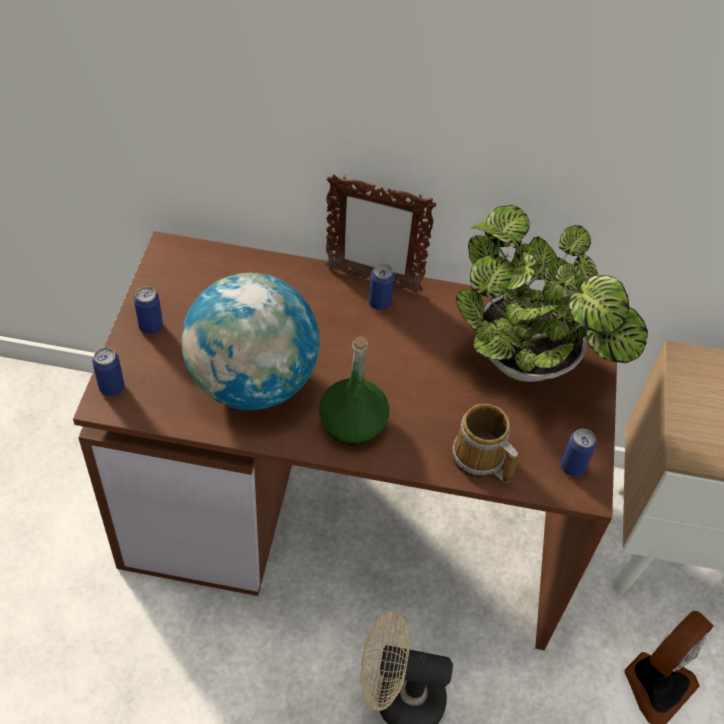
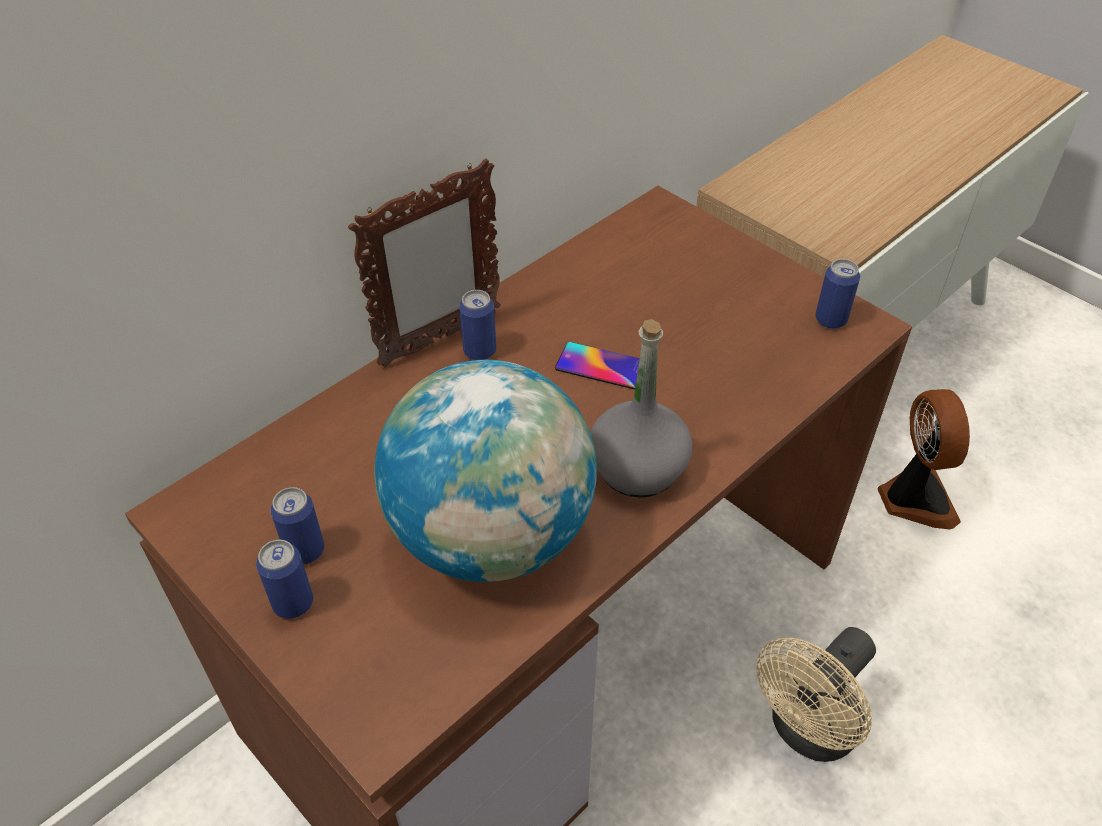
camera: 50 degrees left, 5 degrees down
can [92,347,124,396] -> can moved to [271,487,324,565]
green bottle [319,336,390,445] -> grey bottle [590,319,693,497]
mug [452,404,518,483] -> none
potted plant [456,205,648,382] -> none
none -> phone [555,342,640,390]

